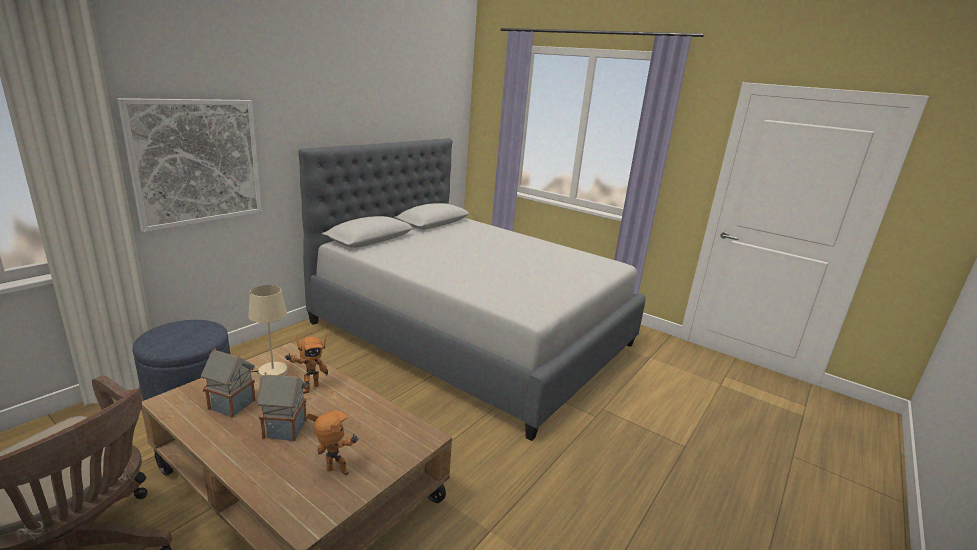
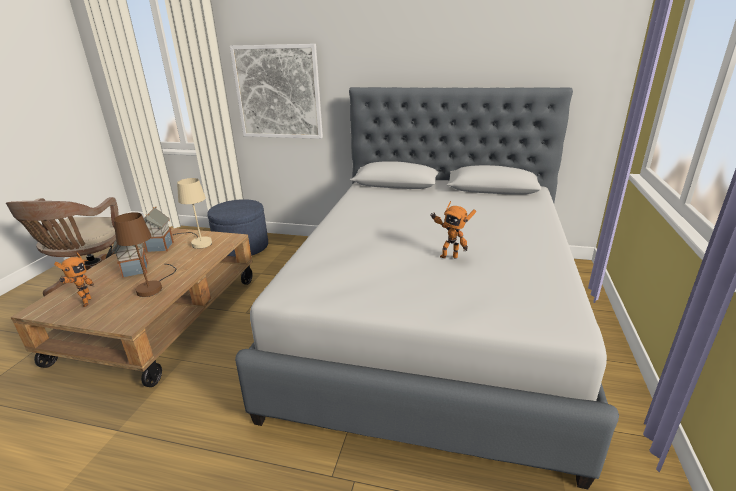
camera: 70 degrees right, 5 degrees up
toy robot [284,334,328,394] -> toy robot moved to [431,201,476,259]
none -> brown table lamp [114,212,176,297]

